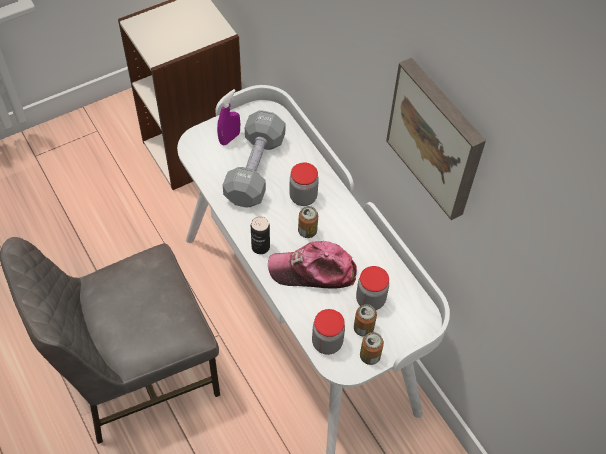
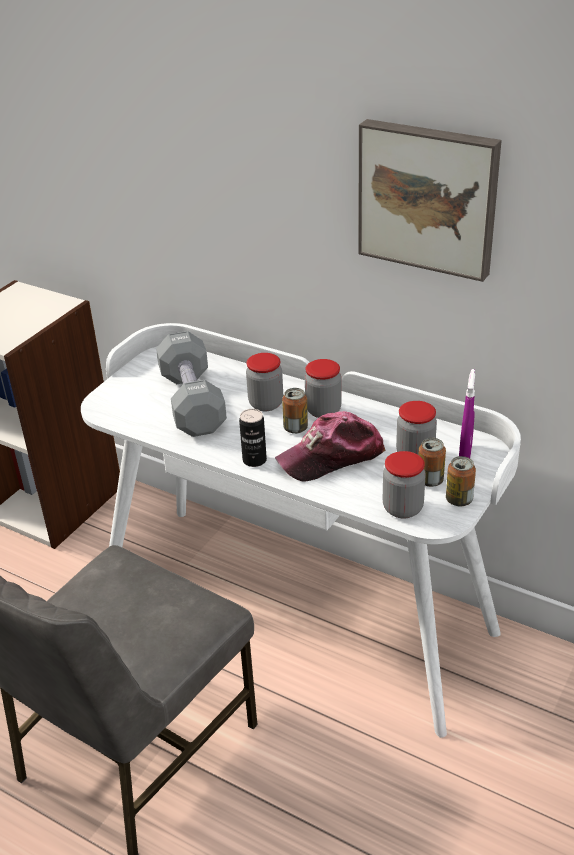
camera: 25 degrees left, 20 degrees down
purple spray bottle [217,89,240,145] -> purple spray bottle moved to [459,369,475,458]
none -> jar [305,359,342,418]

